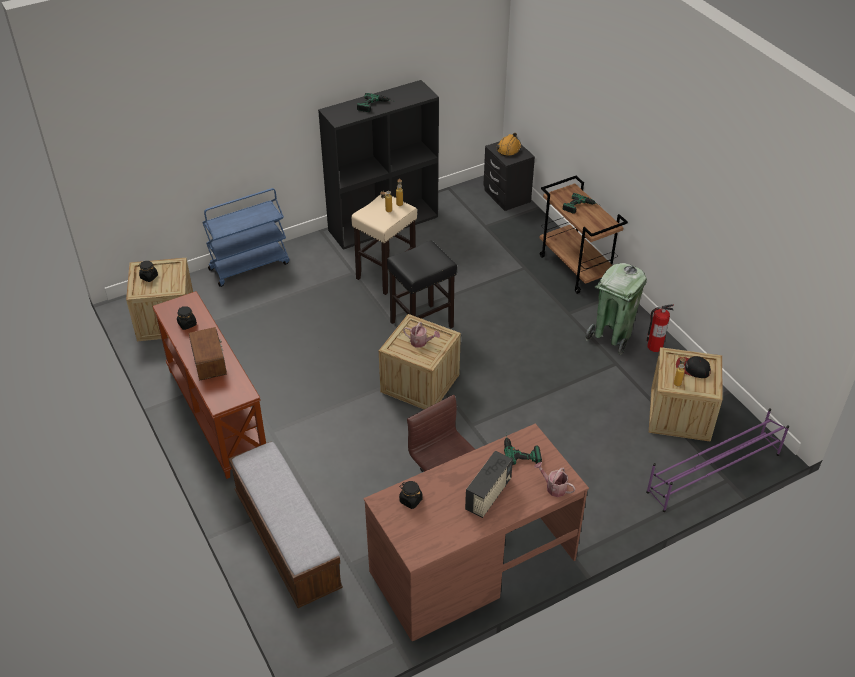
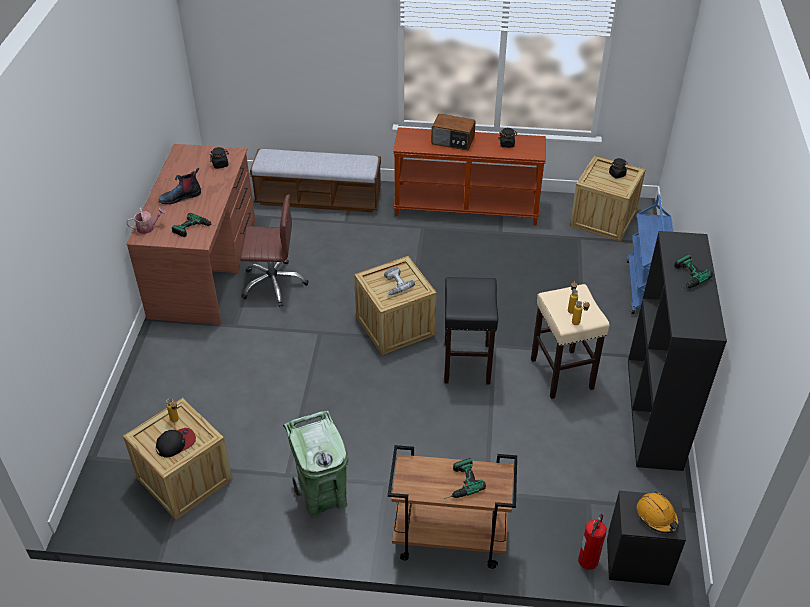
camera: 125 degrees right, 0 degrees up
watering can [403,322,440,348] -> power drill [384,266,415,295]
radio [465,451,513,518] -> boot [159,168,201,204]
purple shoe rack [646,408,789,512] -> none
fire extinguisher [647,304,674,352] -> fire extinguisher moved to [578,514,607,570]

